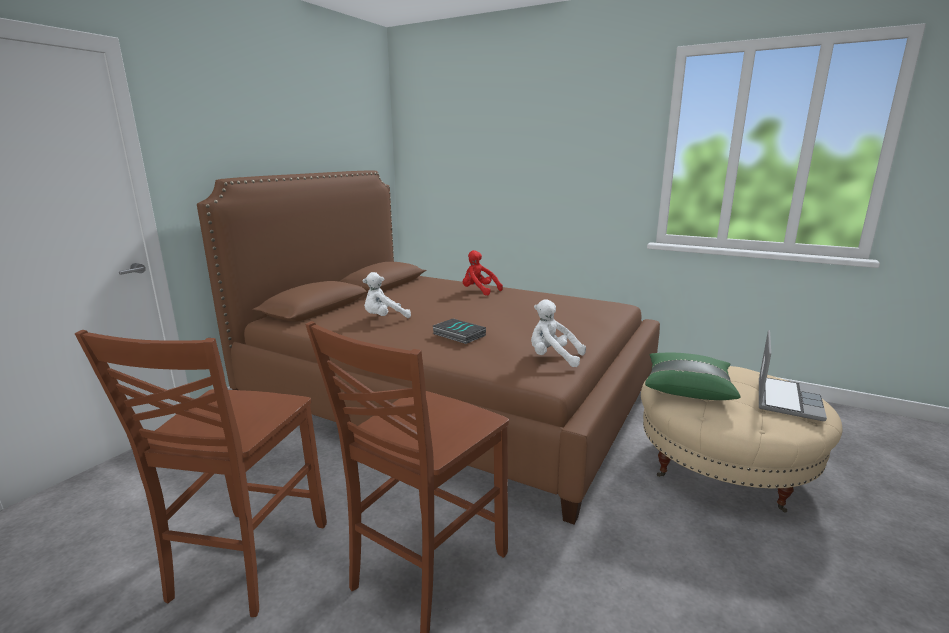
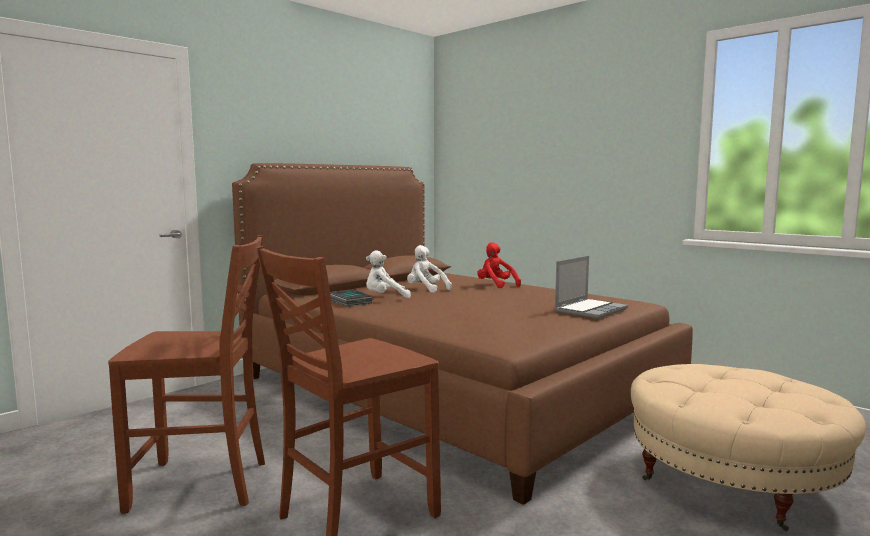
camera: 15 degrees right, 10 degrees down
brown chair [75,330,327,617] -> brown chair turned 120 degrees counterclockwise [108,235,265,514]
book [433,318,486,344] -> book moved to [330,289,372,307]
white plush toy [531,299,586,367] -> white plush toy moved to [407,245,452,293]
green pillow [645,352,741,400] -> none
laptop [759,330,827,421] -> laptop moved to [554,256,628,319]

